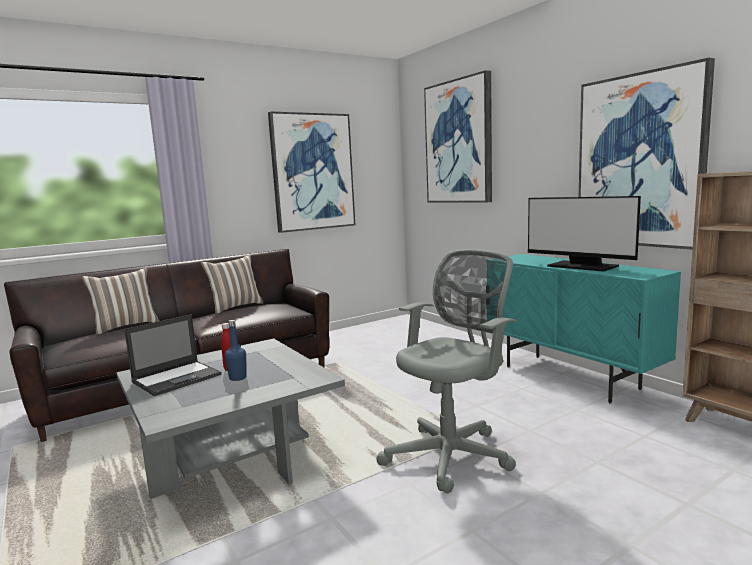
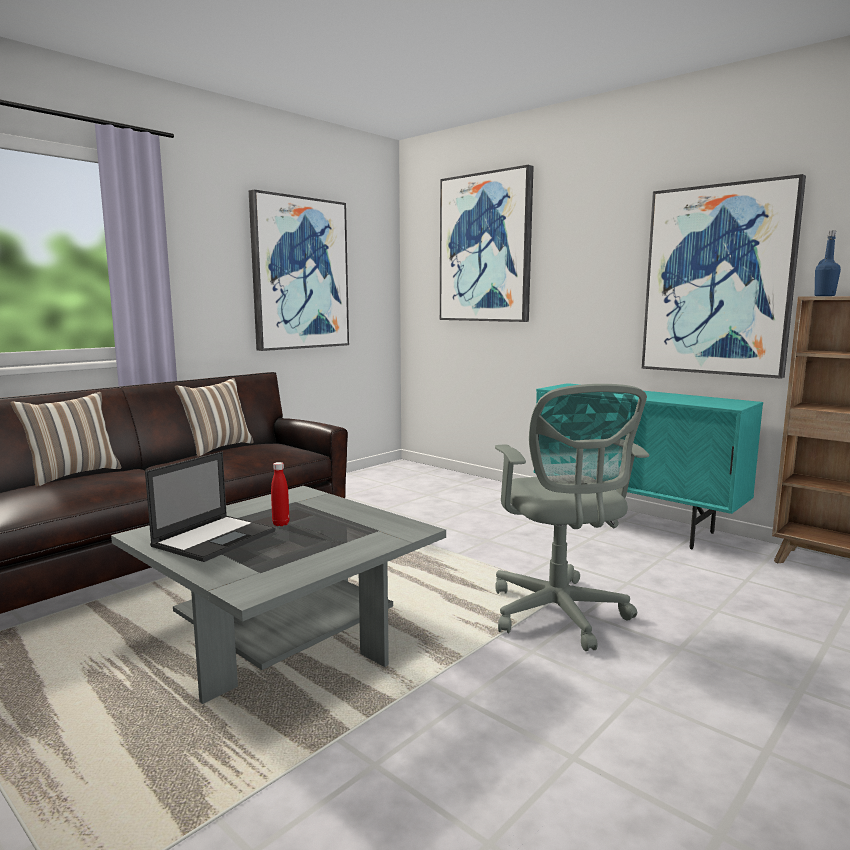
camera: 15 degrees left, 0 degrees up
blue bottle [225,320,247,381] -> blue bottle moved to [815,231,841,296]
grey office chair [376,249,518,494] -> grey office chair turned 135 degrees clockwise [495,384,649,651]
monitor [528,196,641,272] -> none

